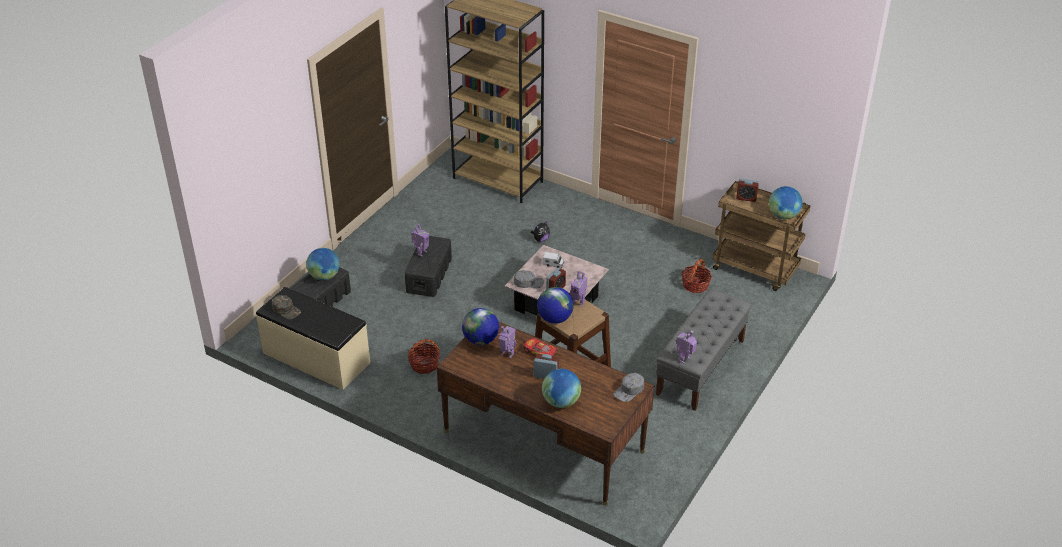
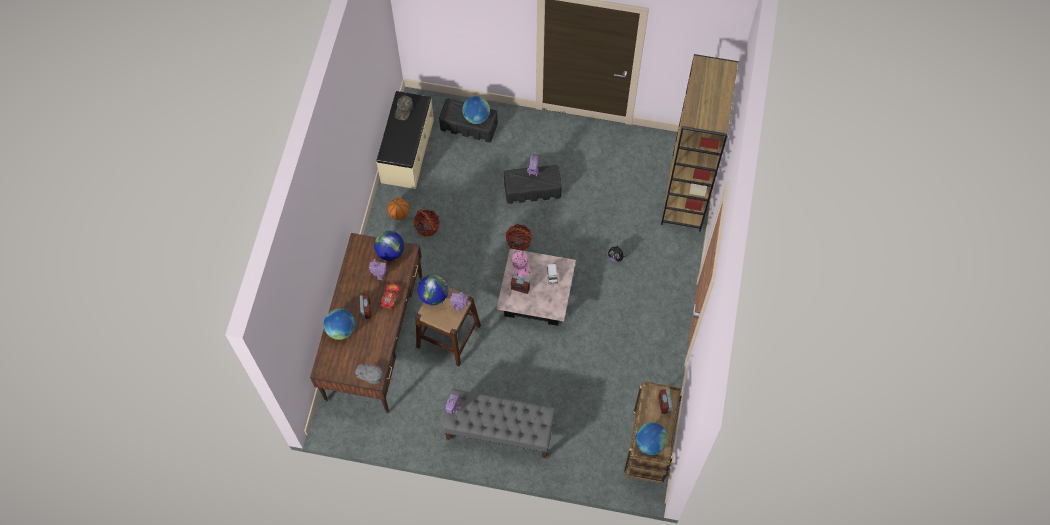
camera: 70 degrees right, 25 degrees up
grey cap [514,270,544,288] -> pink cap [512,251,530,277]
basket [682,259,712,293] -> basket moved to [505,224,532,251]
none -> basketball [387,198,409,220]

